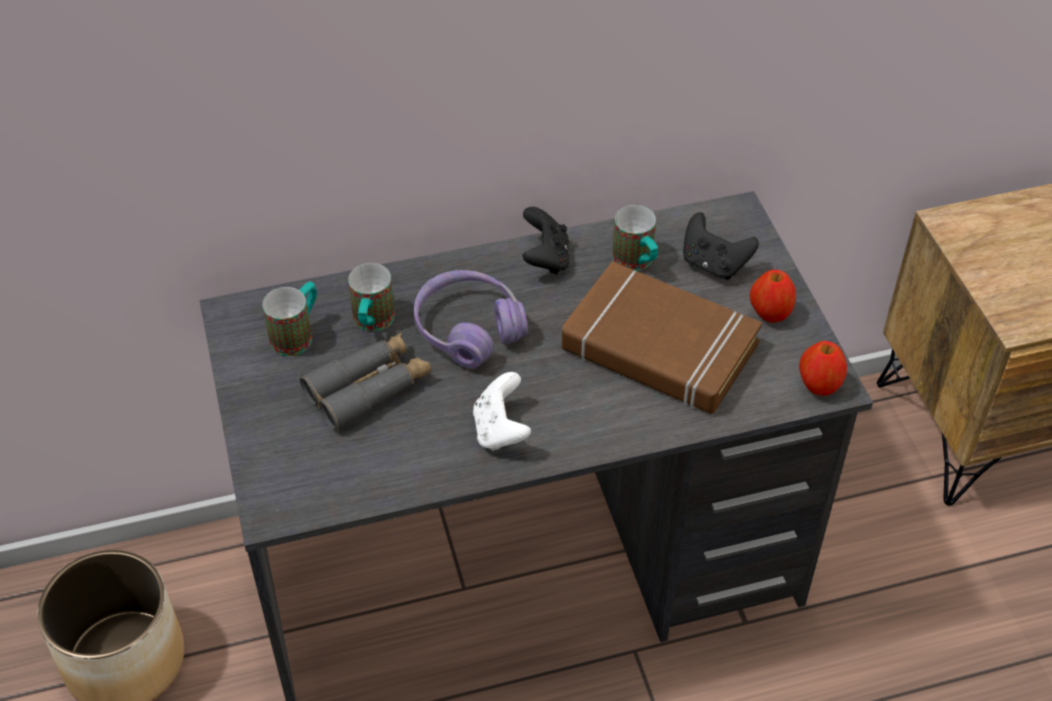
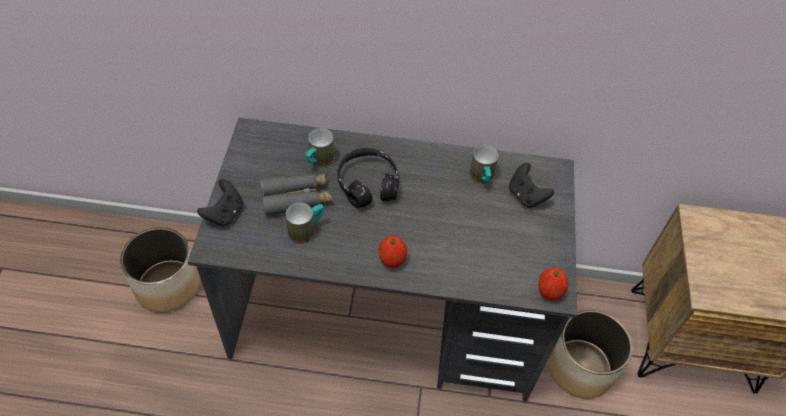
camera: 20 degrees right, 5 degrees up
mug [262,282,317,356] -> mug moved to [285,202,324,244]
purple headphones [414,270,528,368] -> black headphones [337,148,399,208]
white game controller [473,372,531,451] -> none
black game controller [522,207,569,274] -> black game controller moved to [197,179,243,226]
brown book [562,261,762,414] -> none
apple [750,270,796,322] -> apple moved to [379,236,407,268]
none -> planter [548,310,633,399]

